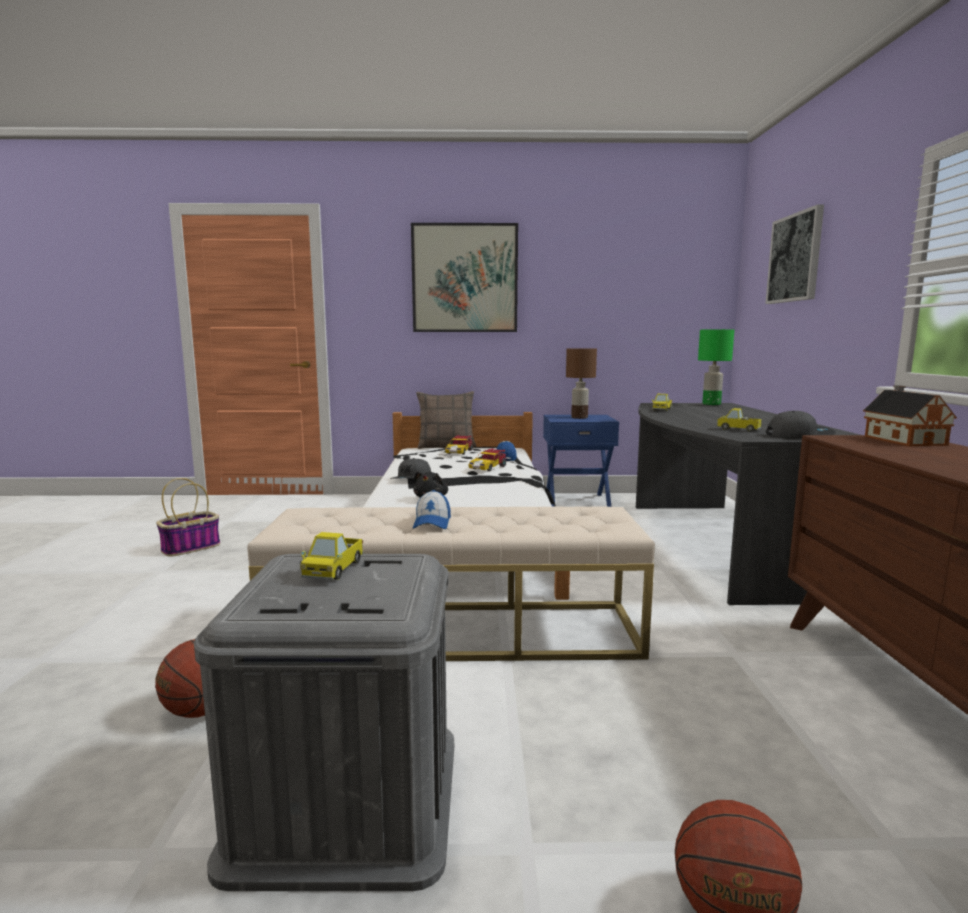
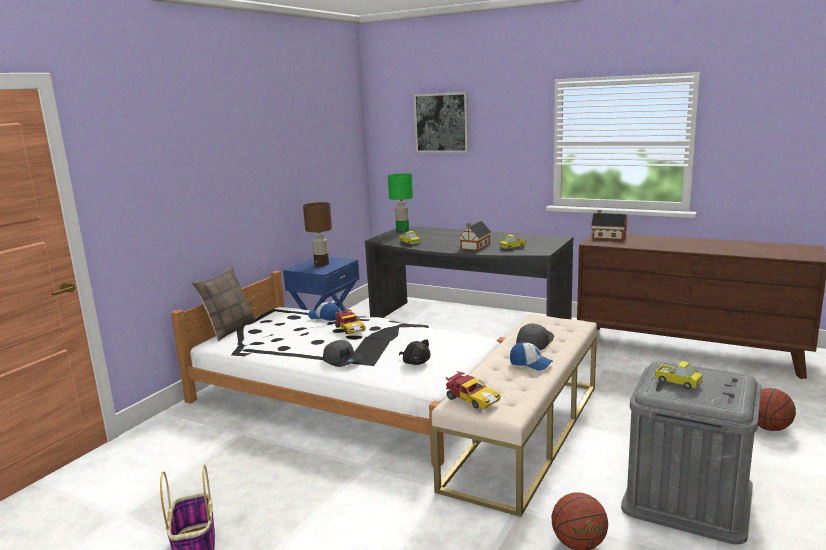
camera: 60 degrees left, 5 degrees up
picture [411,223,518,332] -> none
toy car [445,435,473,455] -> toy car moved to [446,371,501,409]
grey cap [766,411,836,439] -> grey cap moved to [516,323,554,350]
none -> toy house [458,221,491,251]

